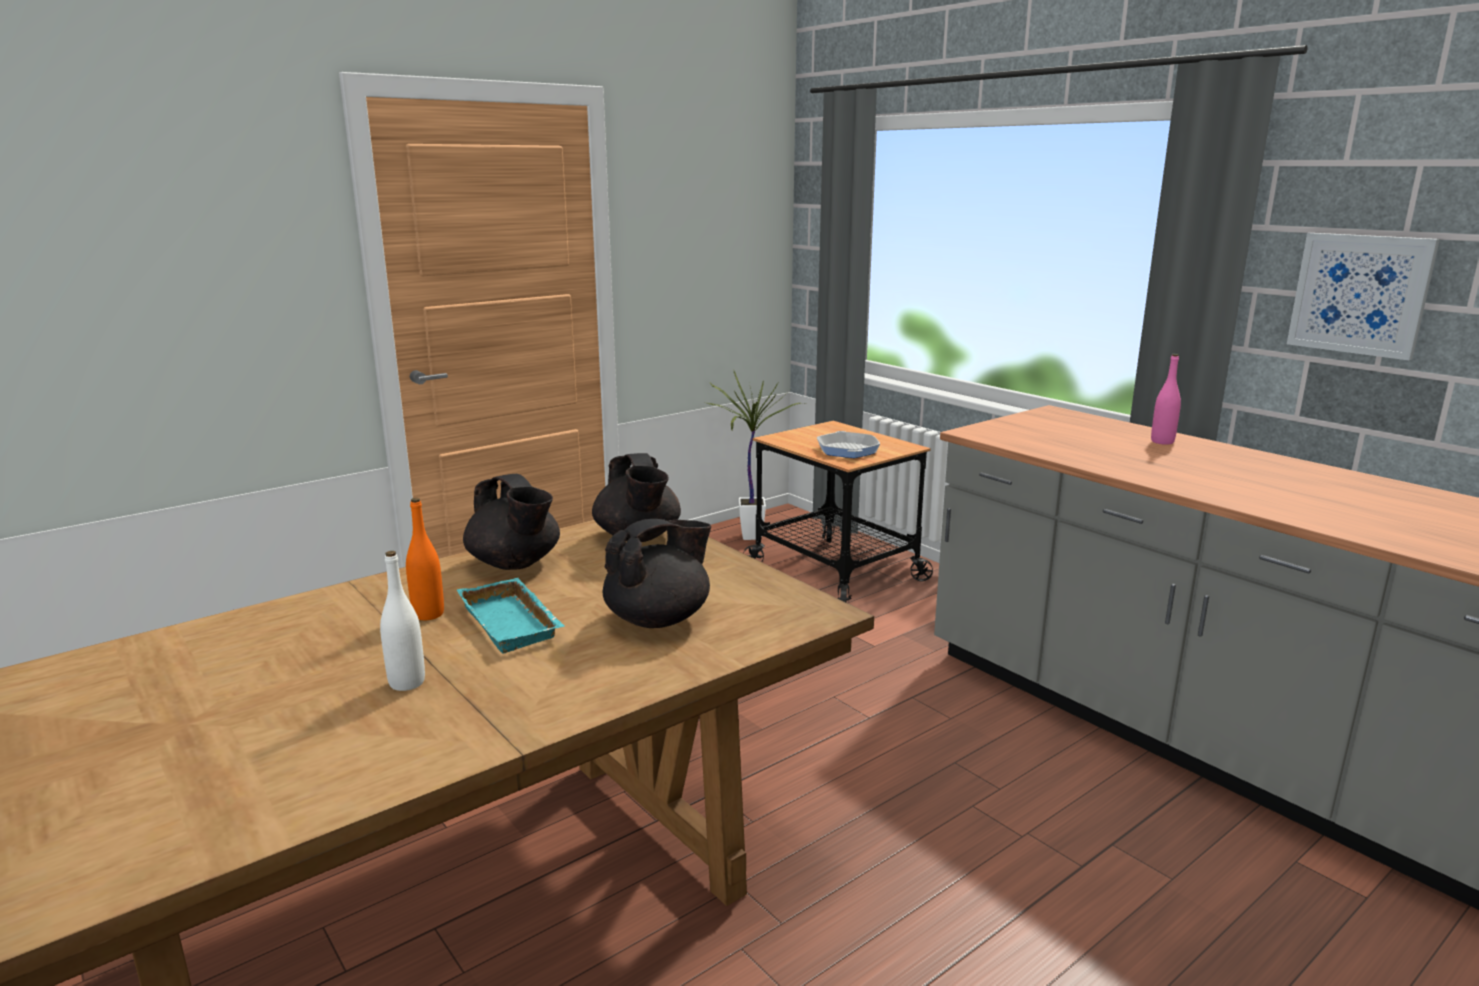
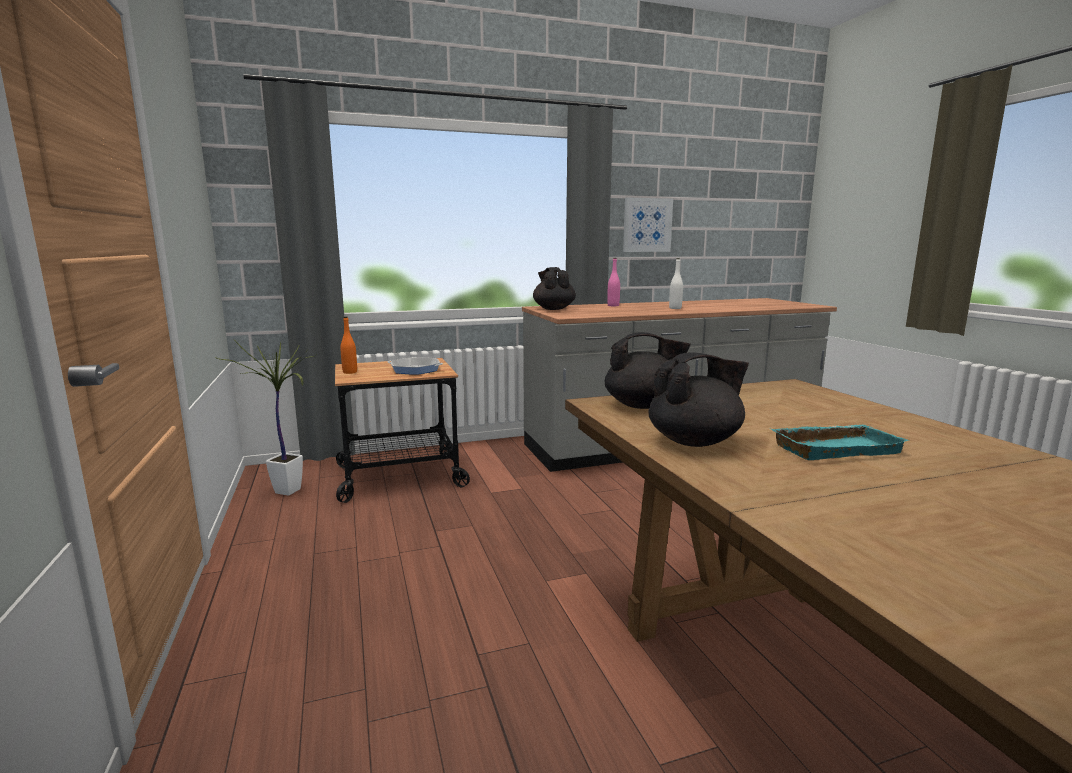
camera: 70 degrees left, 5 degrees down
white bottle [380,551,425,691] -> white bottle moved to [669,258,683,309]
orange bottle [406,498,444,620] -> orange bottle moved to [340,317,357,374]
black teapot [602,519,711,628] -> black teapot moved to [533,267,576,310]

